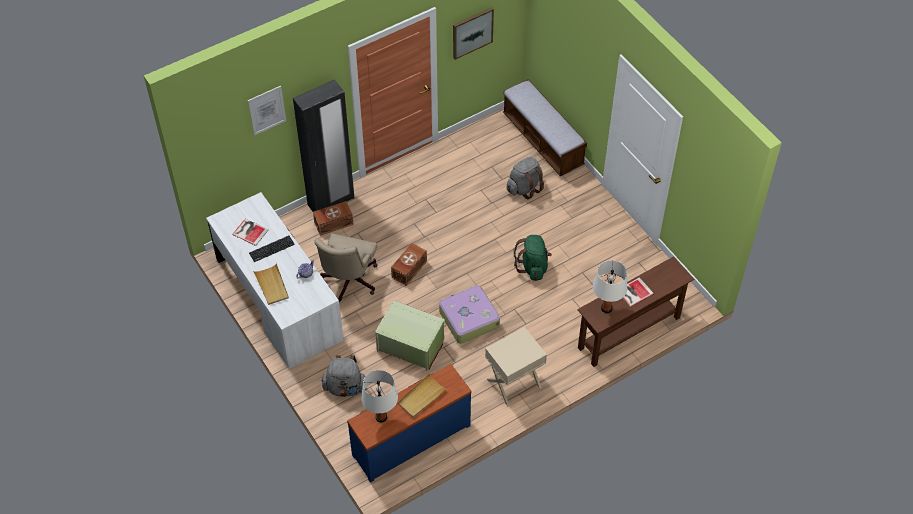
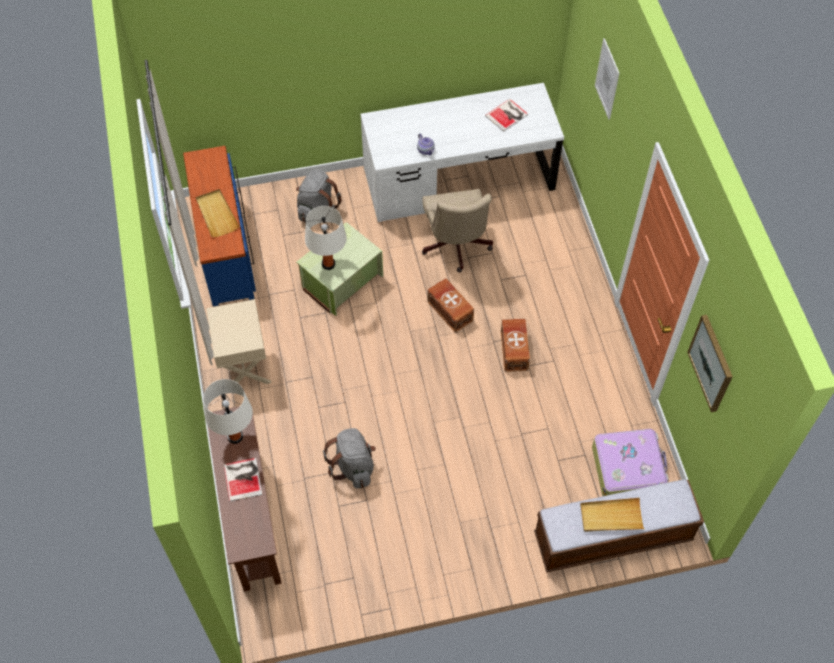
camera: 110 degrees right, 5 degrees up
keyboard [249,235,295,262] -> none
beige tray [253,263,289,305] -> beige tray moved to [580,498,644,532]
black wardrobe [293,79,354,212] -> none
brown storage box [313,201,354,236] -> brown storage box moved to [501,319,530,372]
beige office chair [314,233,377,302] -> beige office chair turned 135 degrees counterclockwise [422,189,493,272]
white table lamp [361,370,398,422] -> white table lamp moved to [305,206,347,270]
suitcase [439,285,500,344] -> suitcase moved to [592,429,669,496]
grey backpack [506,157,544,199] -> grey backpack moved to [323,428,376,489]
green backpack [514,235,552,281] -> none

